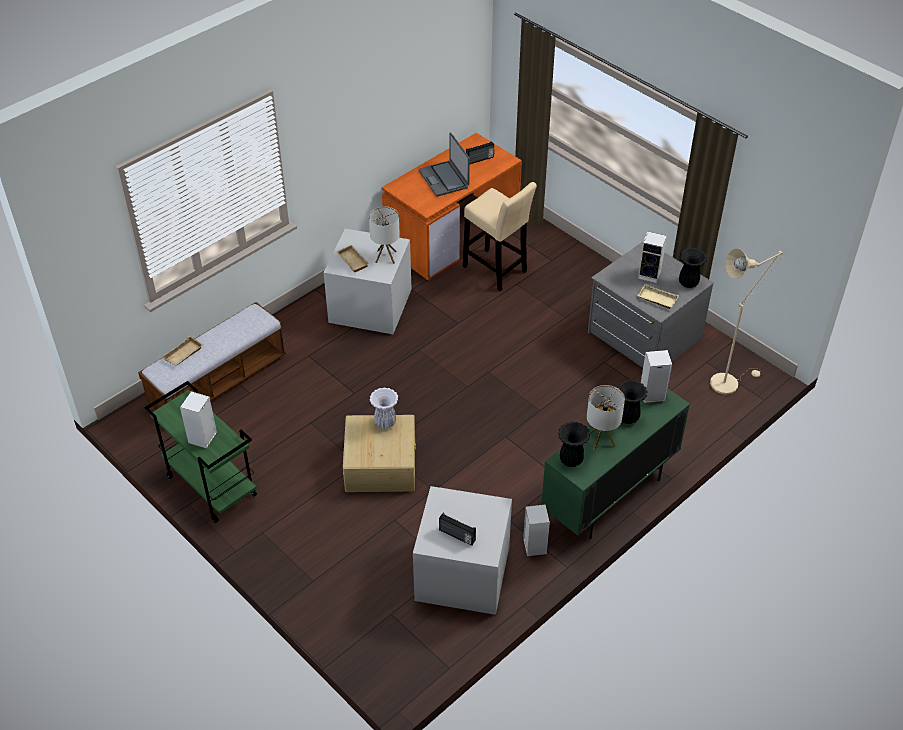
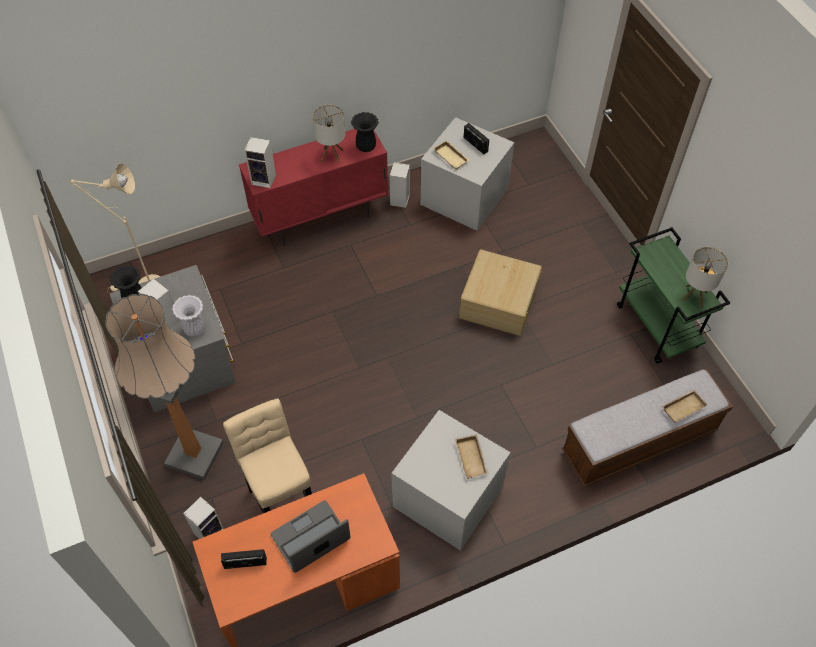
camera: 160 degrees left, 10 degrees up
speaker [180,392,217,449] -> speaker moved to [183,497,224,539]
table lamp [369,206,400,264] -> table lamp moved to [681,247,728,308]
white vase [370,387,398,429] -> white vase moved to [172,295,206,337]
laptop [419,132,470,197] -> laptop turned 120 degrees counterclockwise [271,500,351,573]
green cabinet [541,389,690,540] -> red cabinet [239,129,388,246]
black vase [617,380,648,424] -> none
beige tray [638,284,679,309] -> beige tray moved to [433,140,469,170]
none -> floor lamp [105,294,224,480]

